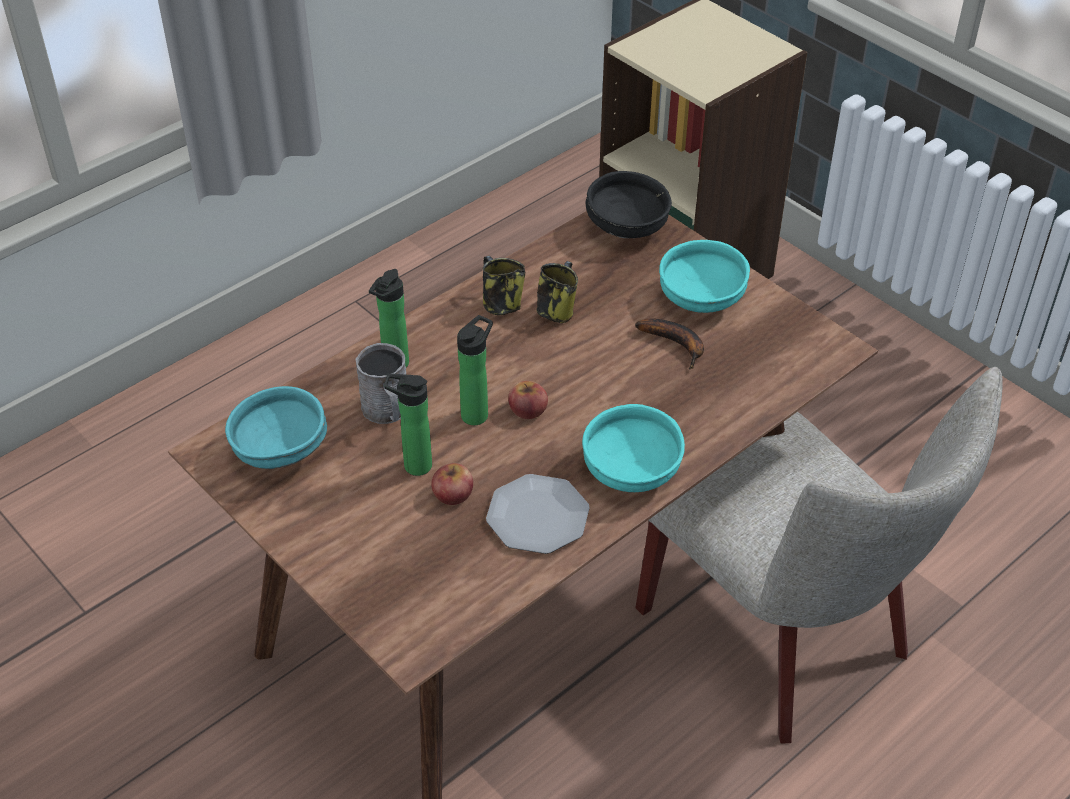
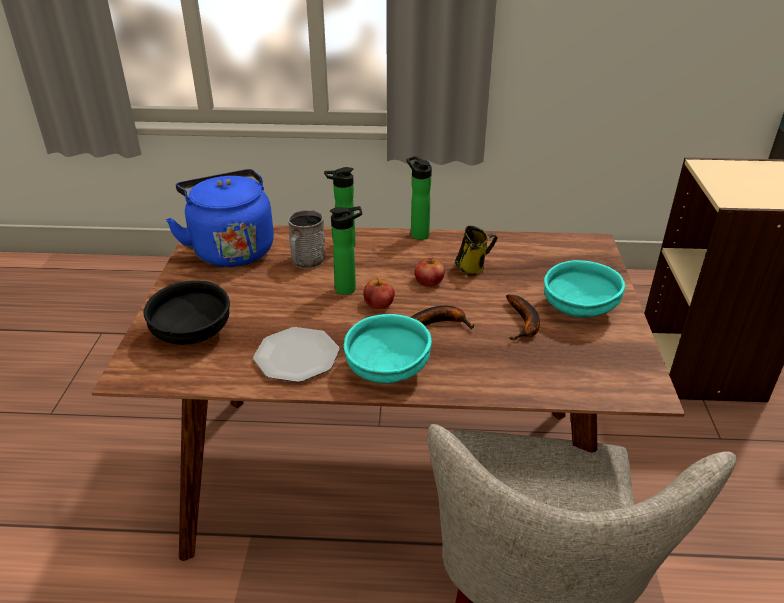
camera: 45 degrees right, 10 degrees down
turquoise bowl [225,386,327,469] -> blue kettle [165,169,274,267]
bottle [384,373,432,476] -> bottle moved to [406,156,432,240]
apple [431,463,473,505] -> apple moved to [415,258,445,287]
mug [483,256,525,316] -> none
black bowl [586,171,672,238] -> black bowl moved to [144,281,230,345]
none -> banana [411,305,475,329]

